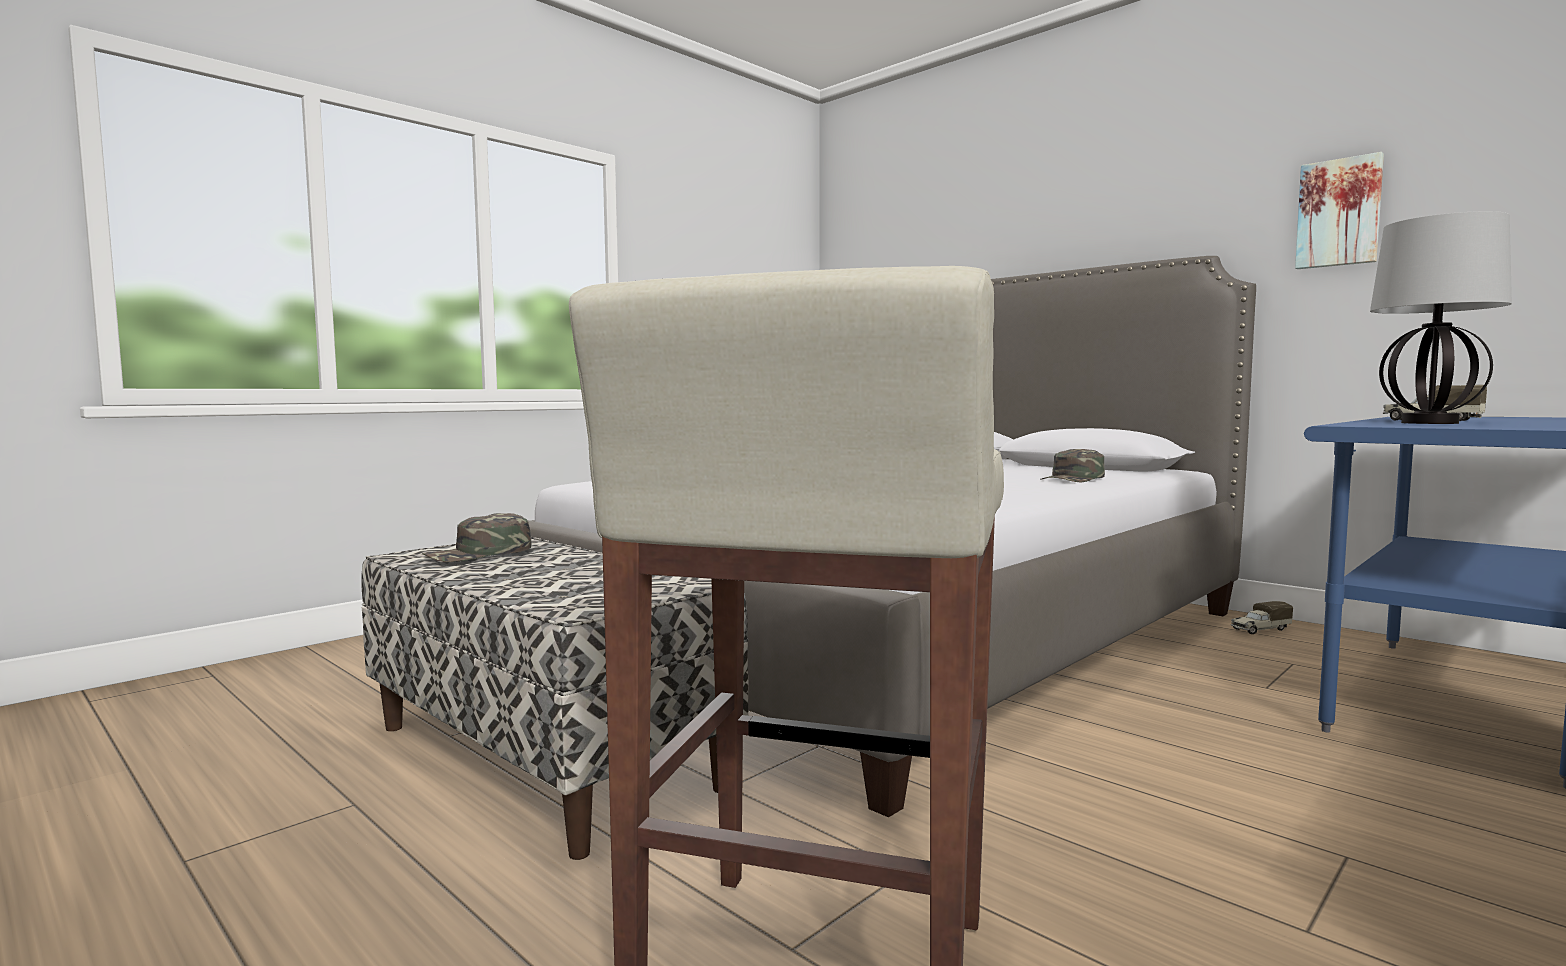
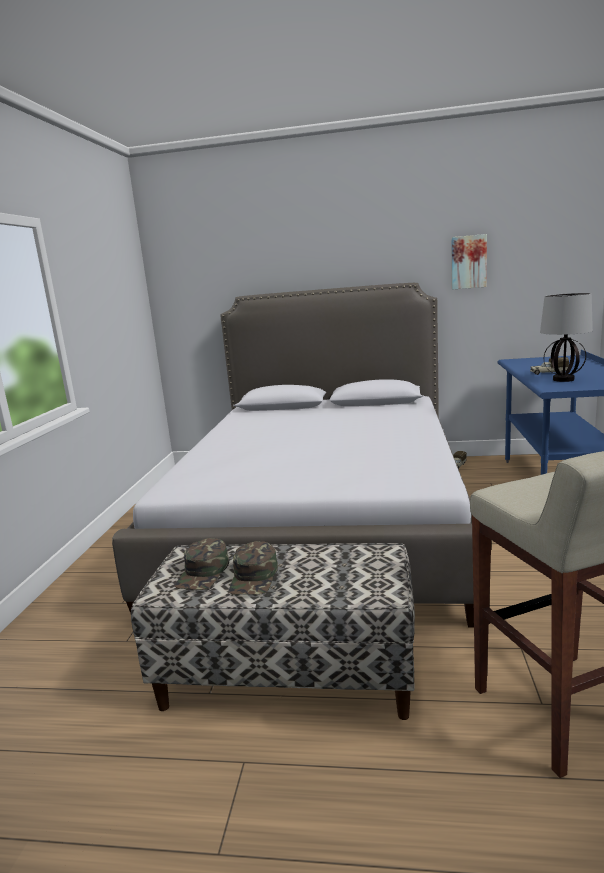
camera: 35 degrees left, 10 degrees up
green cap [1040,449,1105,482] -> green cap moved to [229,541,278,595]

